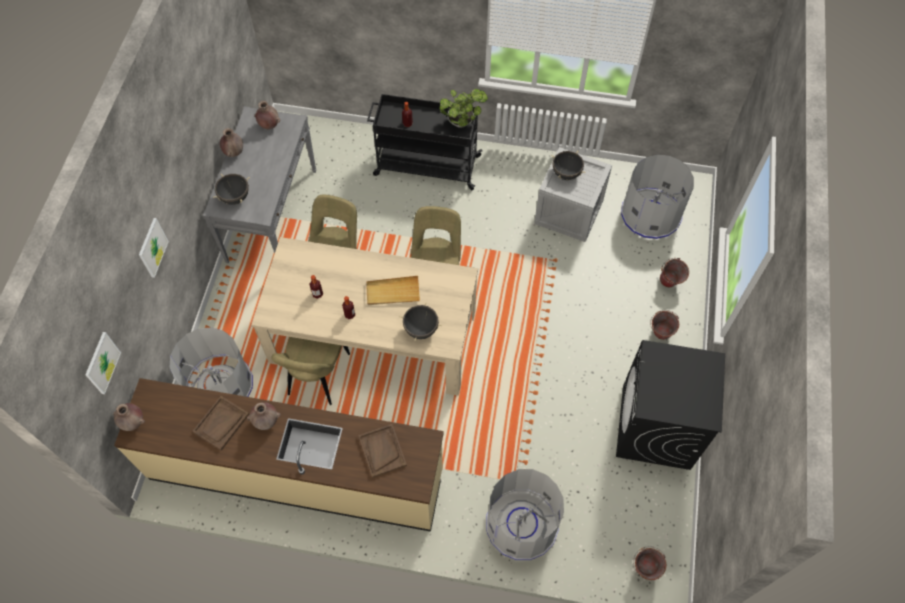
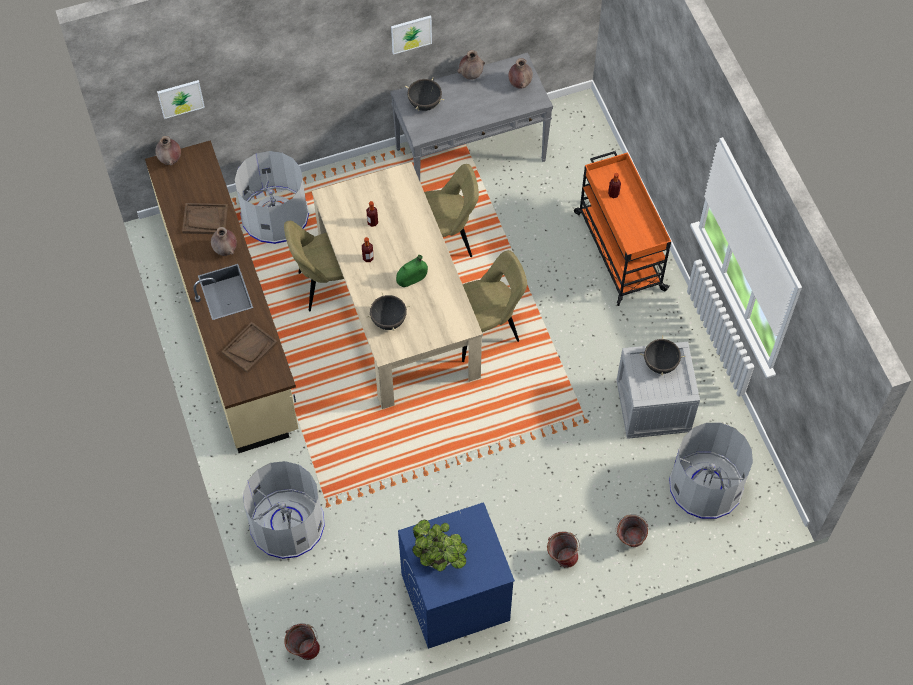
camera: 60 degrees right, 0 degrees up
picture [139,218,169,278] -> picture moved to [391,15,432,55]
beige tray [366,276,420,305] -> green vase [396,255,428,287]
black cart [367,94,483,190] -> orange cart [574,151,671,306]
potted plant [439,89,488,128] -> potted plant moved to [412,520,468,572]
black washing machine [616,340,725,470] -> blue washing machine [398,502,515,649]

